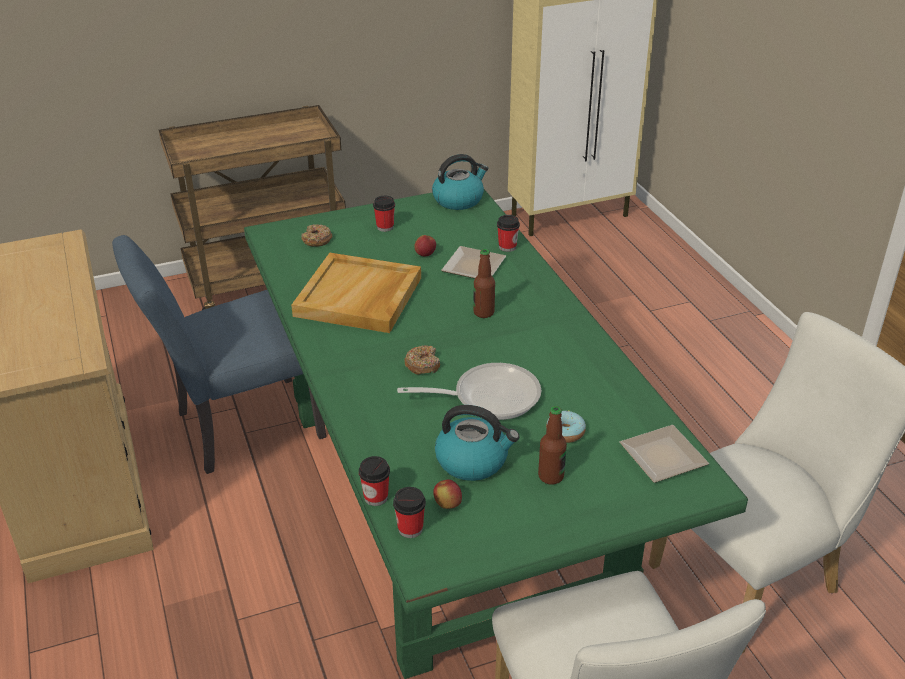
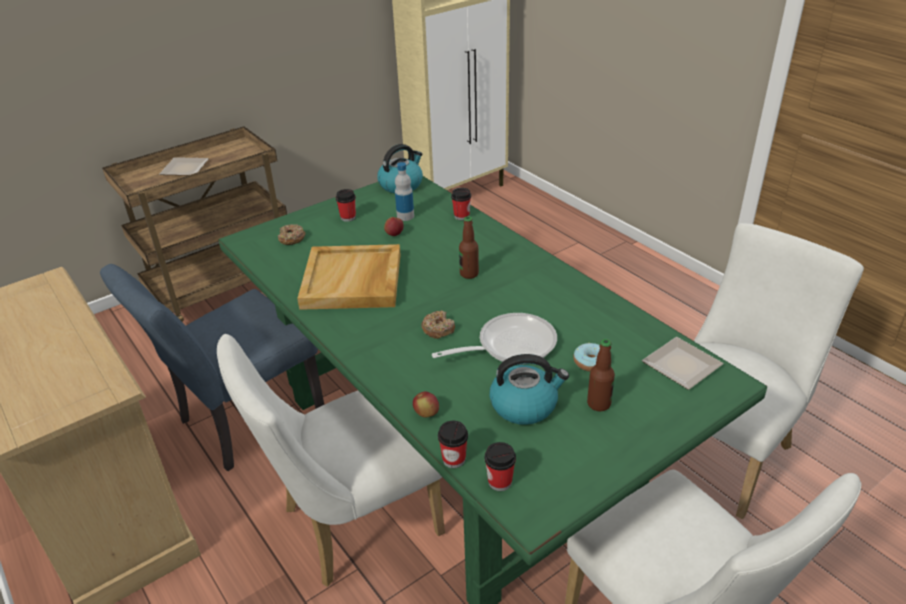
camera: 15 degrees left, 0 degrees up
apple [433,480,462,509] -> apple moved to [413,391,439,418]
plate [441,246,506,279] -> plate moved to [159,157,209,176]
none -> white chair [217,334,445,587]
none -> bottle [395,162,414,221]

